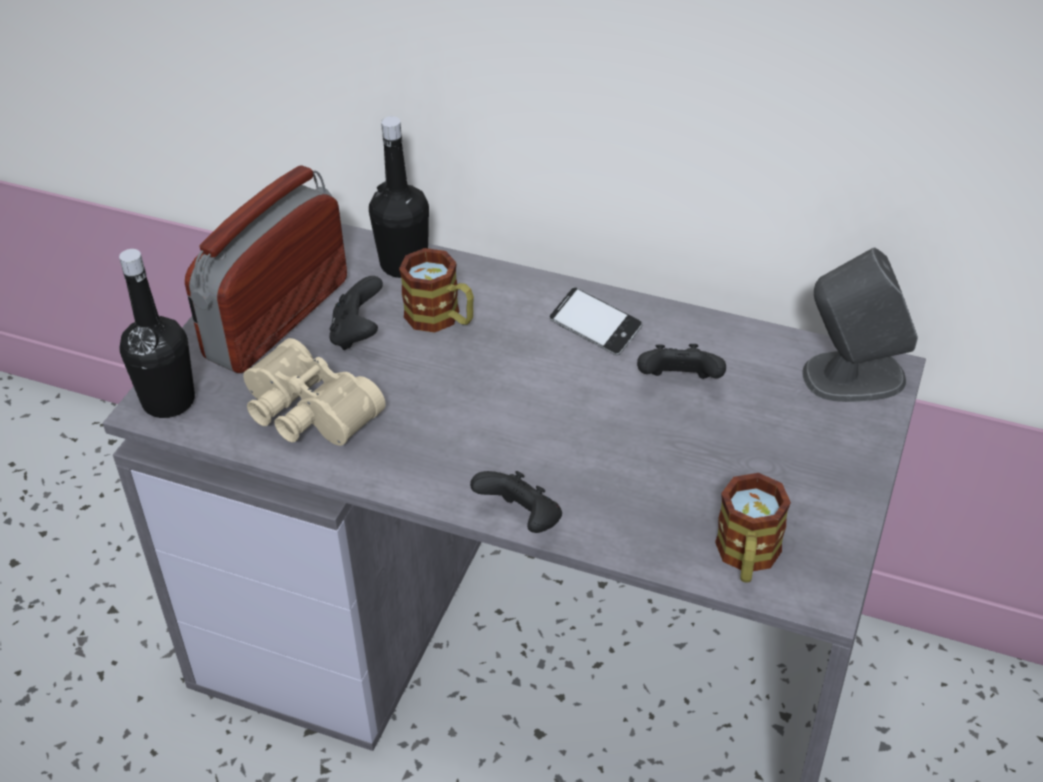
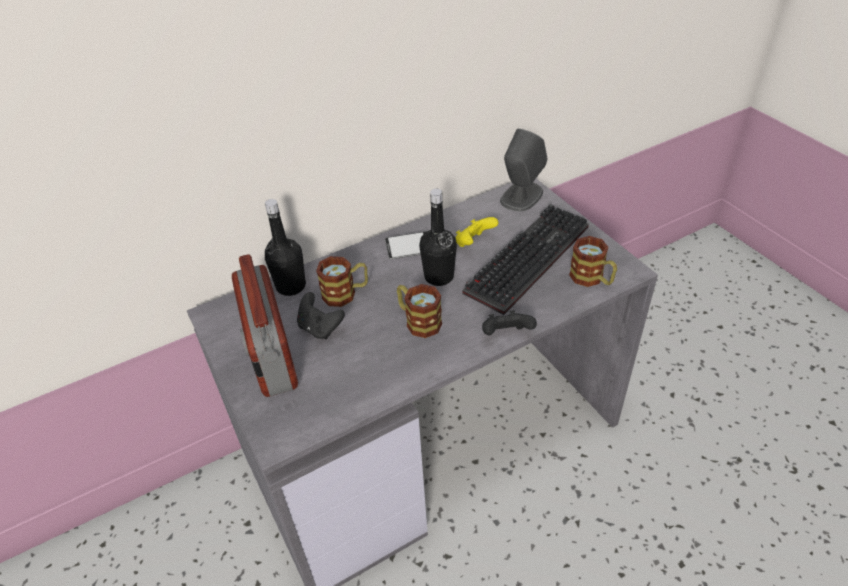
camera: 50 degrees left, 0 degrees up
black bottle [119,249,195,418] -> black bottle moved to [419,189,457,286]
beige binoculars [243,338,386,446] -> none
black game controller [637,344,726,379] -> yellow game controller [455,217,499,247]
none -> mug [397,284,442,338]
none -> keyboard [462,204,589,315]

